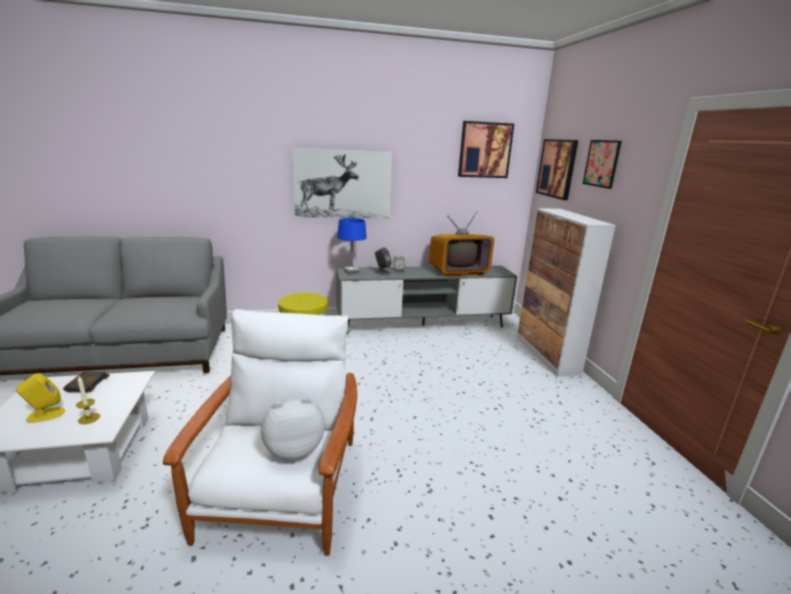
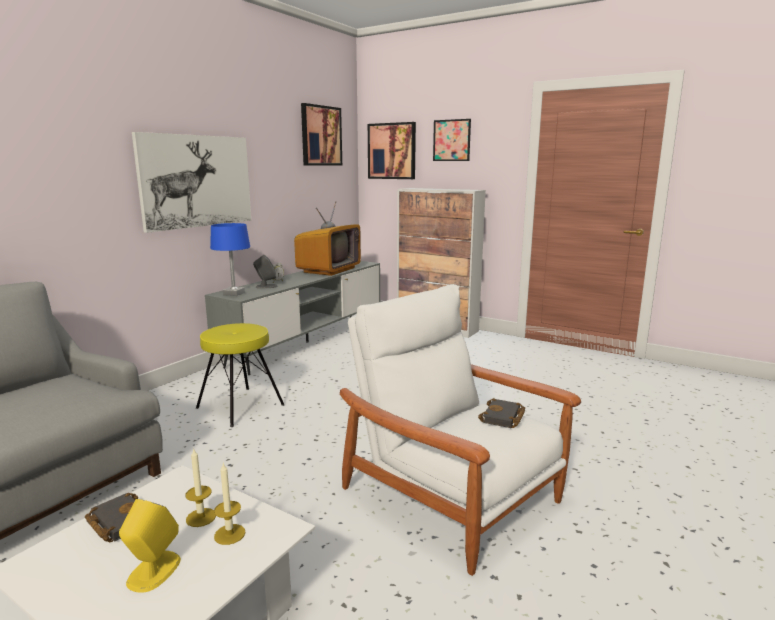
camera: 45 degrees left, 5 degrees down
plush toy [261,398,325,460] -> black book [478,398,525,428]
none -> candle [185,449,216,527]

